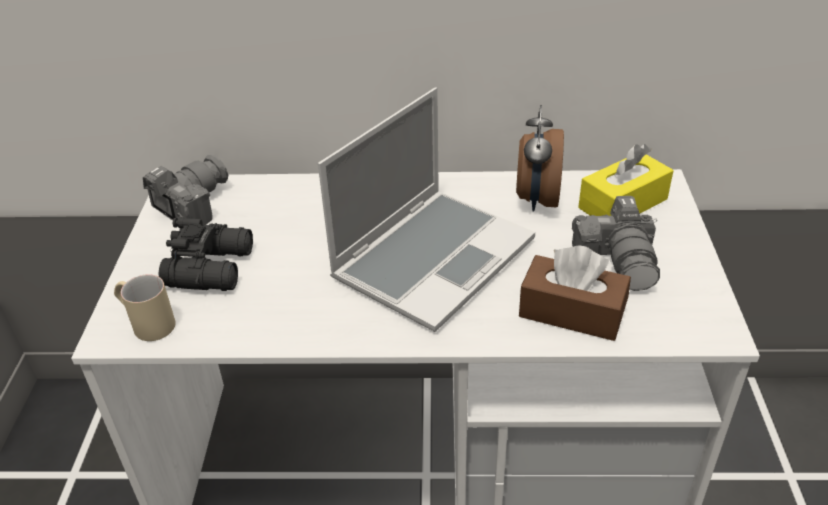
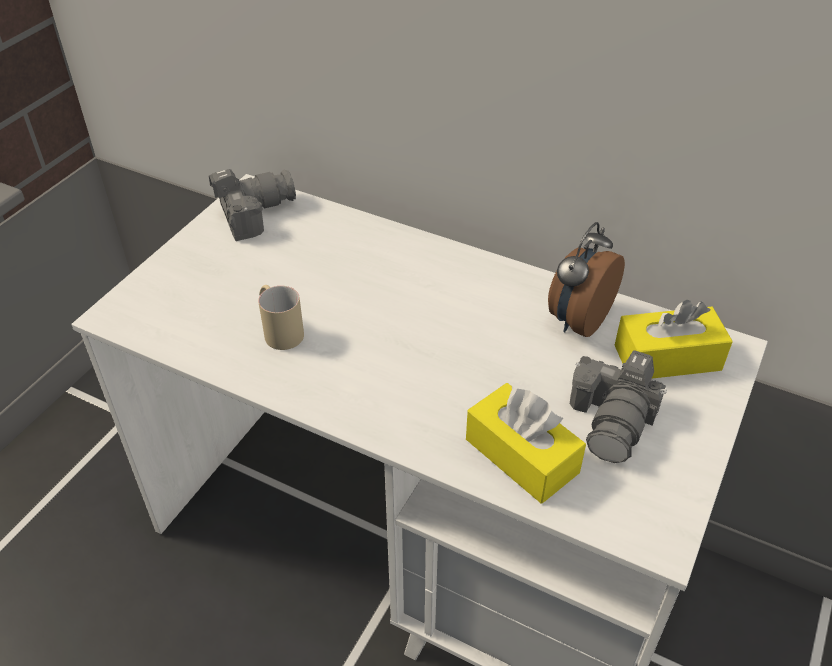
camera: 25 degrees right, 5 degrees up
beige mug [114,274,176,341] -> beige mug moved to [258,285,304,350]
black binoculars [158,218,253,291] -> none
laptop [318,88,535,332] -> none
brown tissue box [519,245,631,341] -> yellow tissue box [466,383,586,503]

